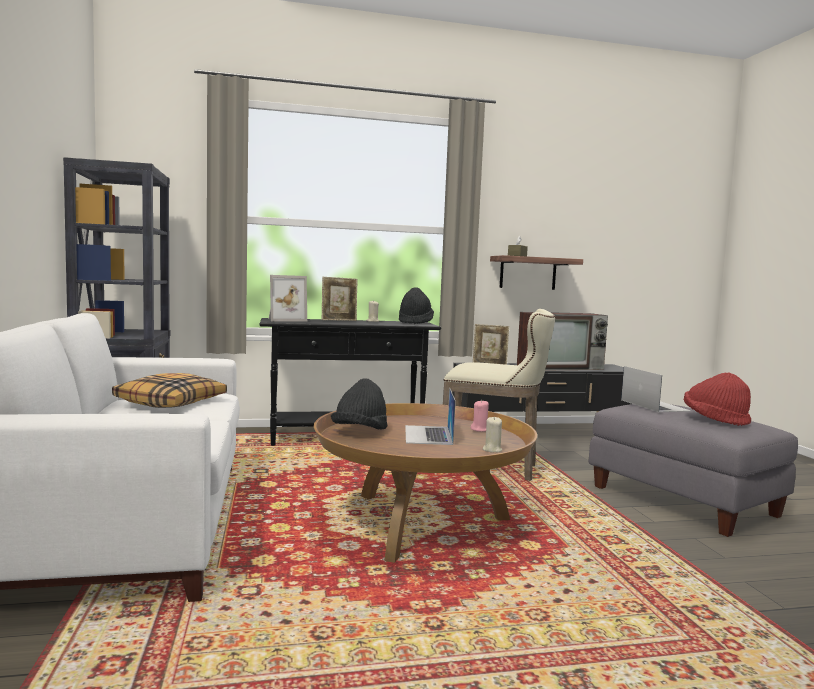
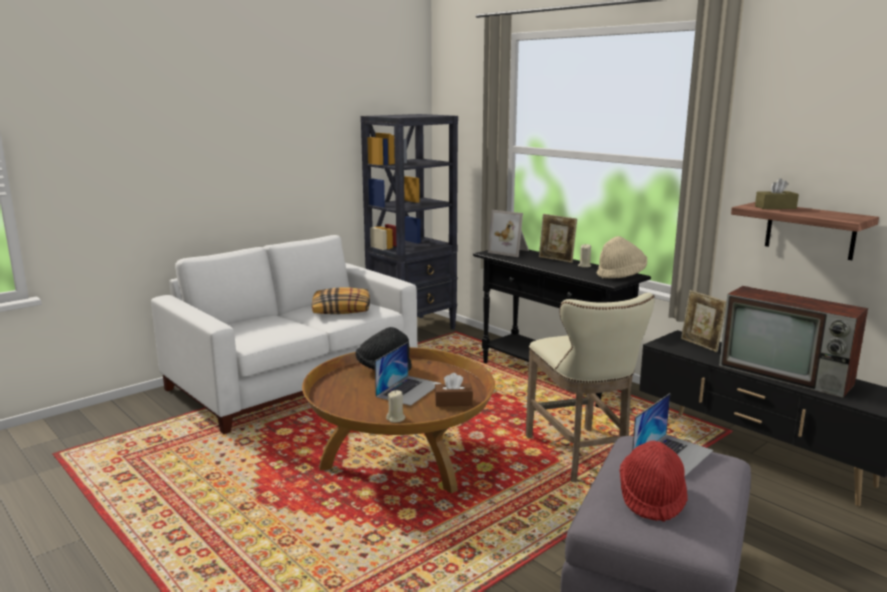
camera: 60 degrees right, 10 degrees up
black hat [399,287,434,324] -> beige hat [597,236,647,279]
laptop [405,388,456,445] -> laptop turned 150 degrees clockwise [375,342,441,406]
pink candle [470,400,489,432] -> brown tissue box [435,373,473,407]

